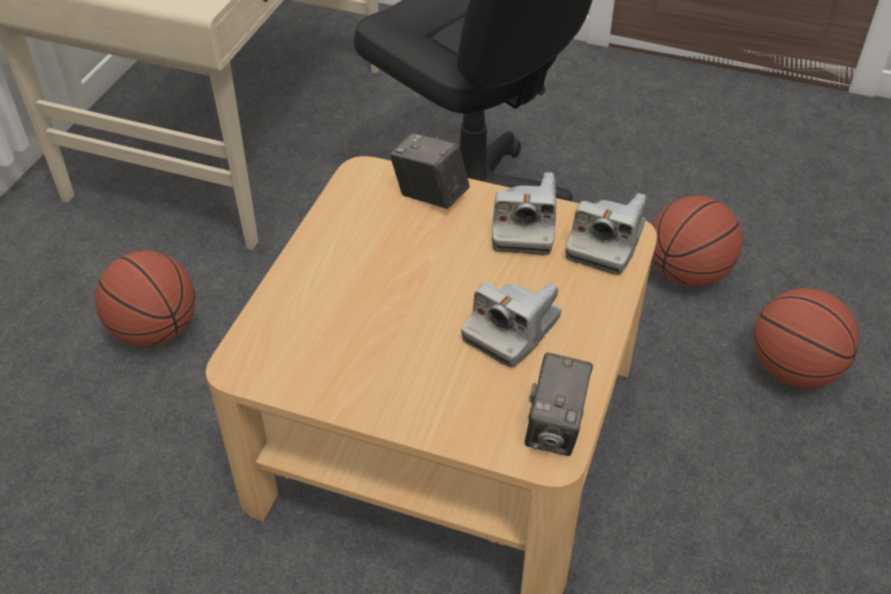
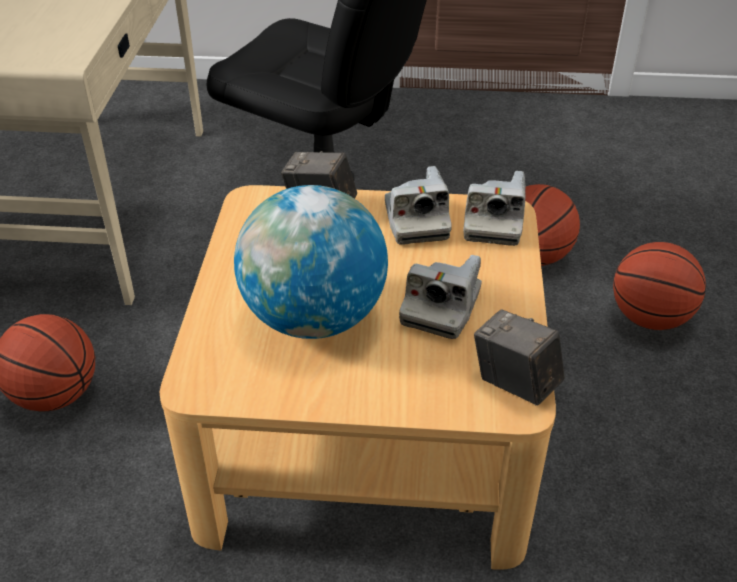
camera: 15 degrees left, 5 degrees down
camera [525,352,593,456] -> camera turned 135 degrees clockwise [474,309,565,406]
none -> globe [234,185,388,339]

